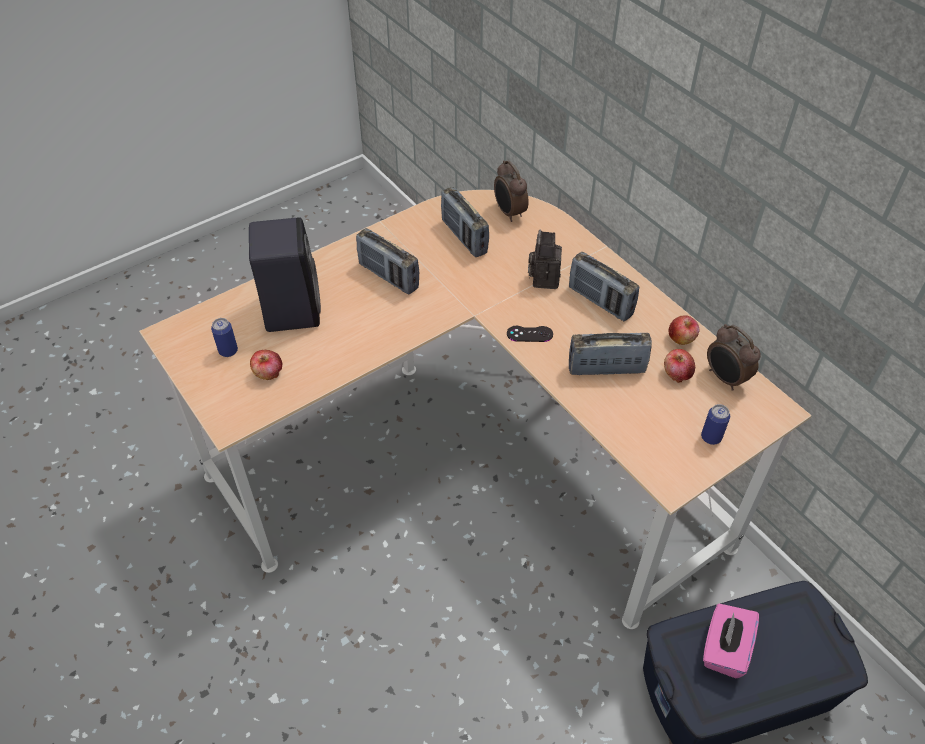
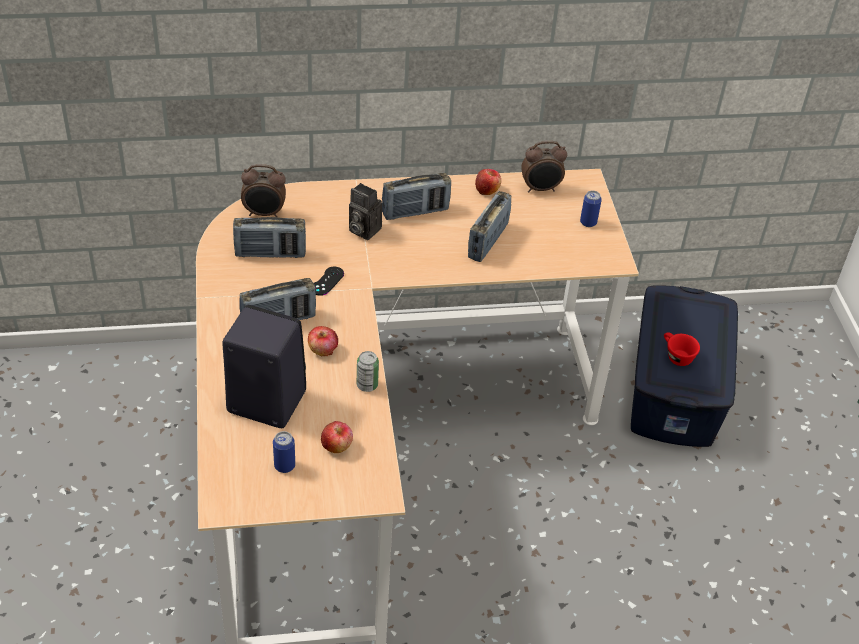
camera: 65 degrees left, 5 degrees down
black game controller [507,326,553,342] -> black game controller moved to [314,267,344,296]
apple [664,349,695,383] -> apple moved to [308,326,338,356]
pink tissue box [703,603,759,678] -> red cup [664,332,700,366]
none -> can [357,351,379,392]

